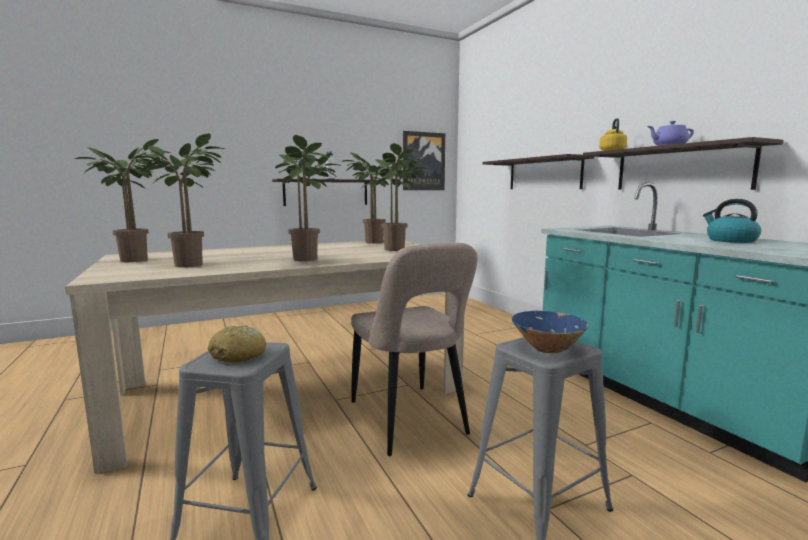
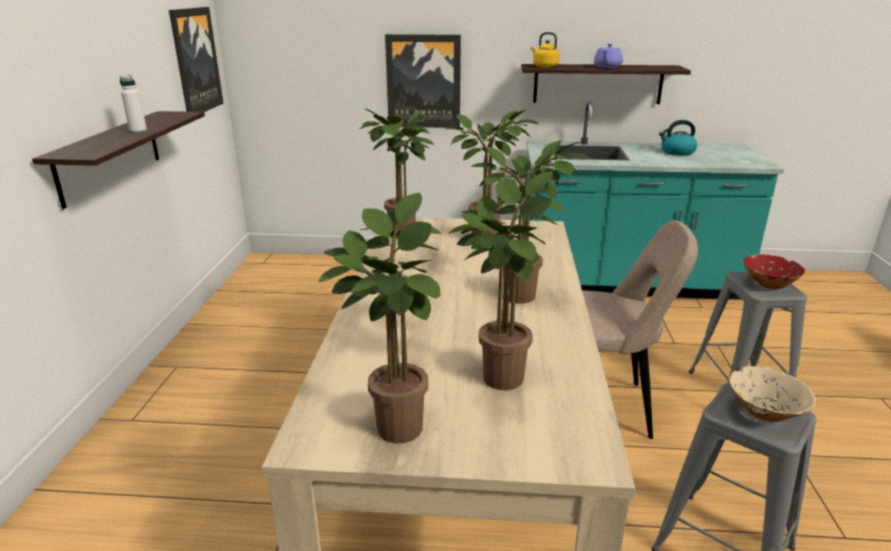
camera: 60 degrees left, 15 degrees up
bread [208,325,266,363] -> beige bowl [729,366,815,422]
shelf [482,154,594,189] -> picture [385,34,461,128]
blue bowl [511,311,588,353] -> red bowl [744,254,805,289]

